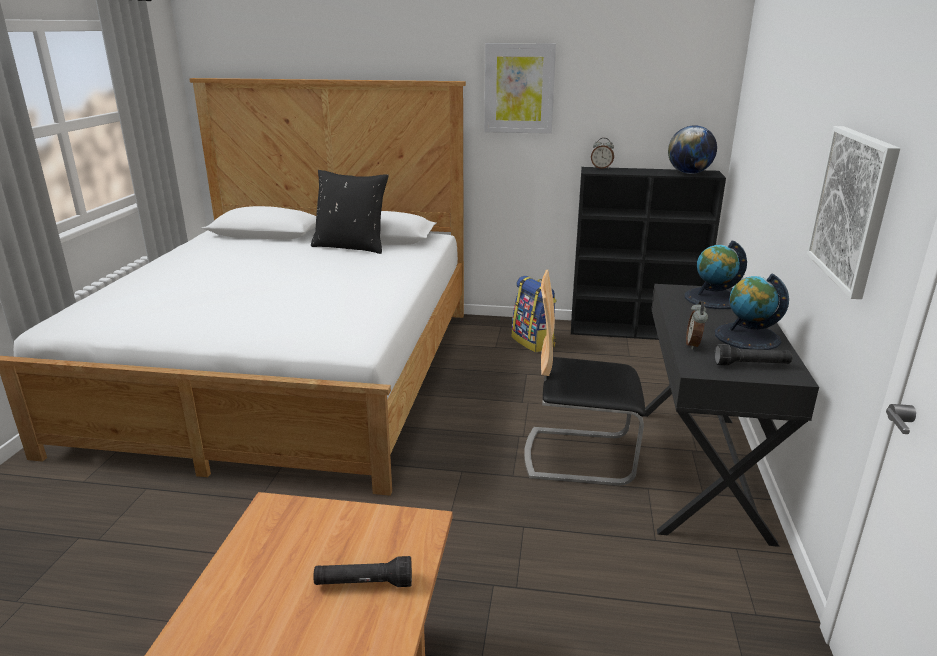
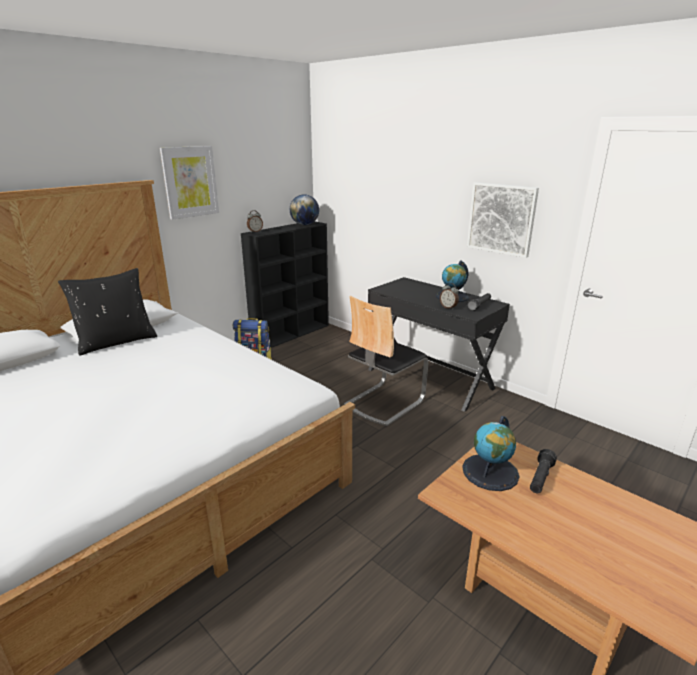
camera: 55 degrees left, 0 degrees up
globe [685,241,747,309] -> globe moved to [462,416,519,491]

